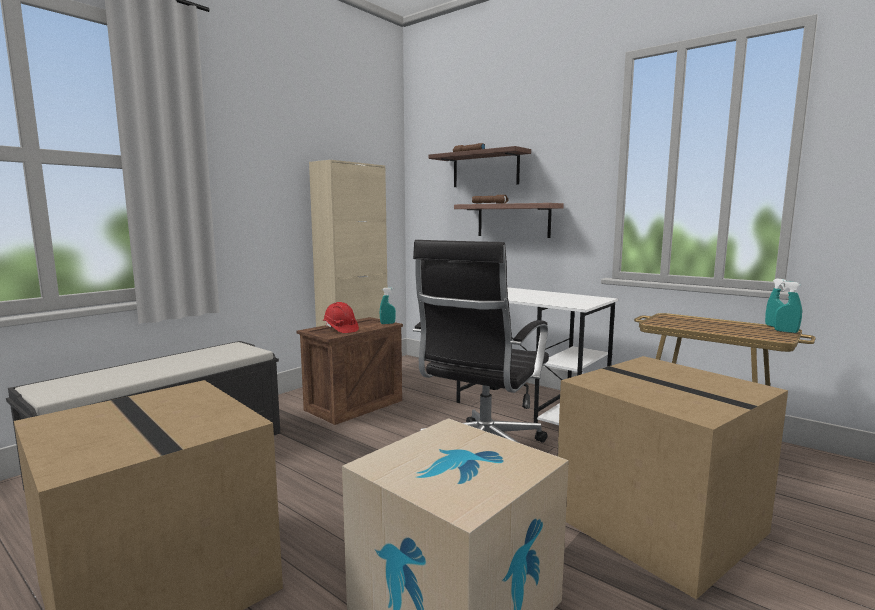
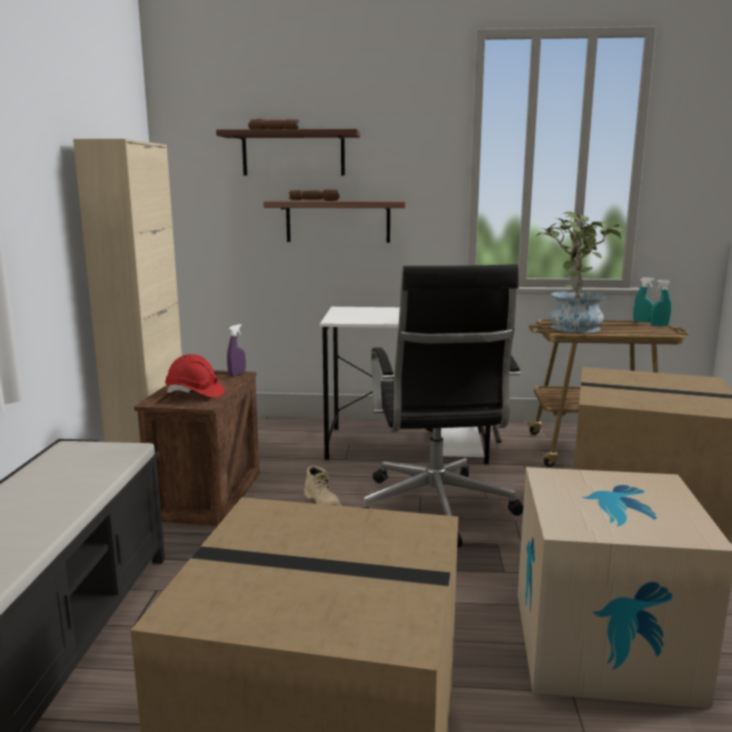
camera: 35 degrees left, 5 degrees up
turquoise spray bottle [380,287,396,324] -> purple spray bottle [227,324,246,377]
none -> beige boot [304,466,341,506]
none -> potted plant [536,211,622,333]

